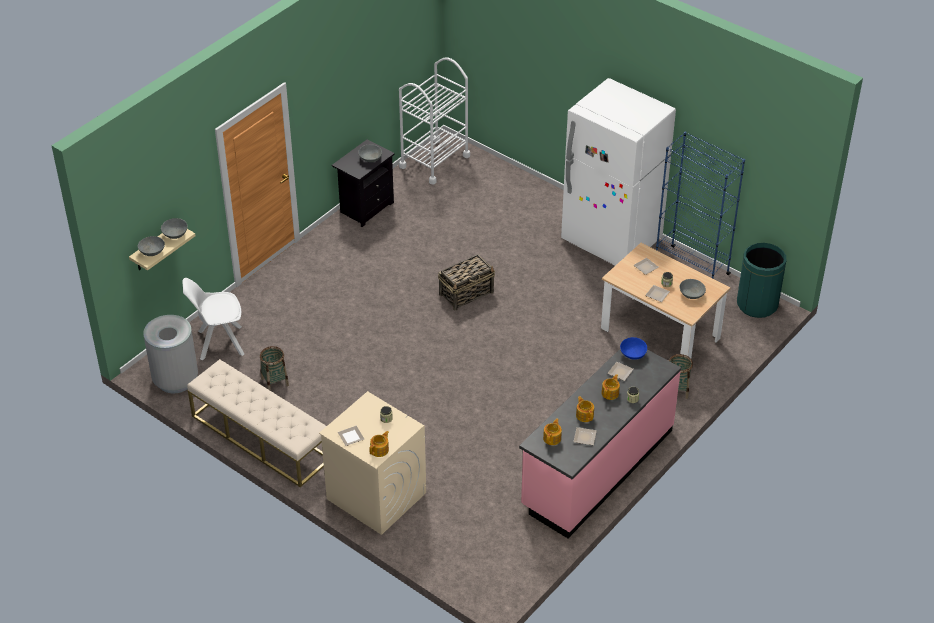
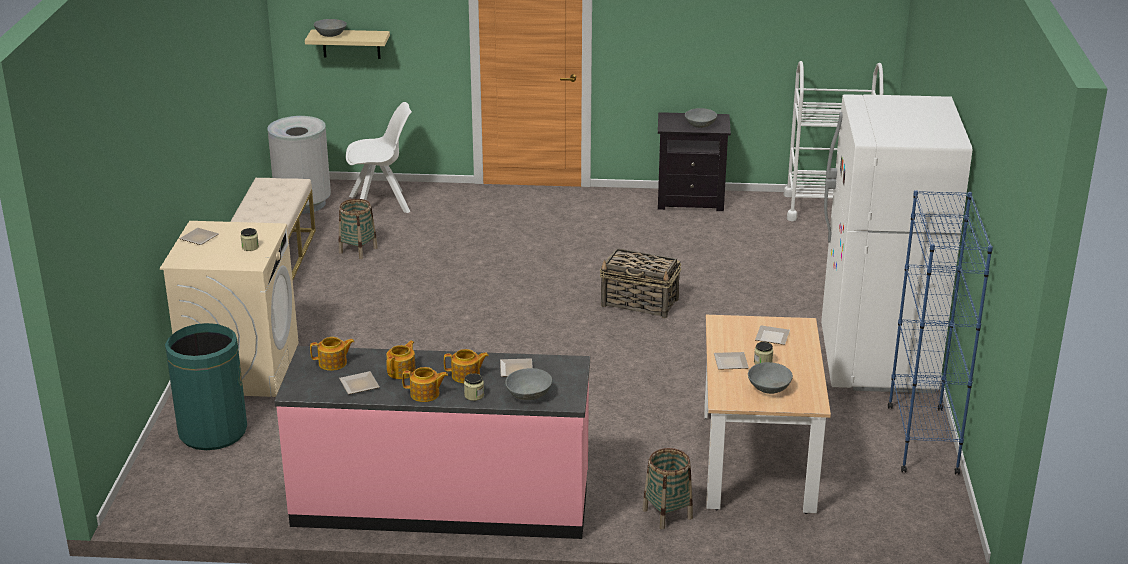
camera: 55 degrees right, 15 degrees down
grey bowl [161,218,188,239] -> grey bowl moved to [505,368,552,400]
white chair [182,278,244,360] -> white chair turned 120 degrees clockwise [346,102,412,213]
teapot [369,431,389,457] -> teapot moved to [402,367,448,402]
blue bowl [620,337,647,360] -> none
green trash can [737,243,786,318] -> green trash can moved to [165,323,247,450]

